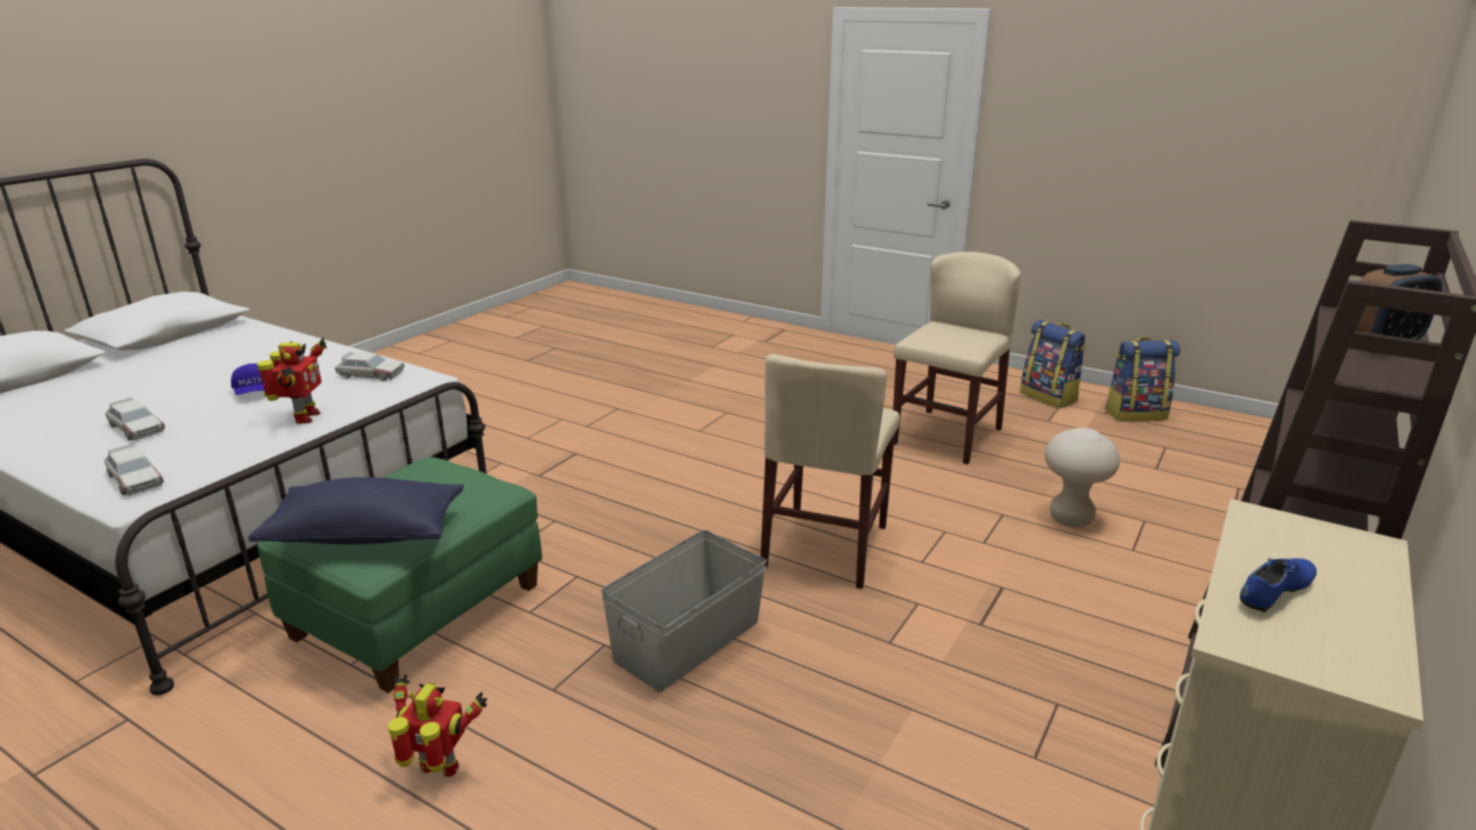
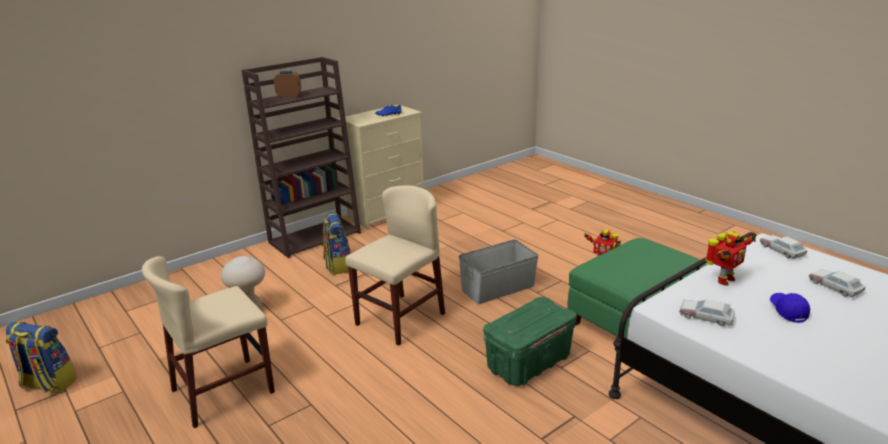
camera: 160 degrees left, 0 degrees up
blue pillow [248,477,464,545] -> none
toy robot [257,337,327,424] -> toy robot turned 150 degrees counterclockwise [705,231,756,286]
backpack [1020,320,1086,408] -> backpack moved to [323,212,351,275]
none -> green storage box [483,297,577,386]

